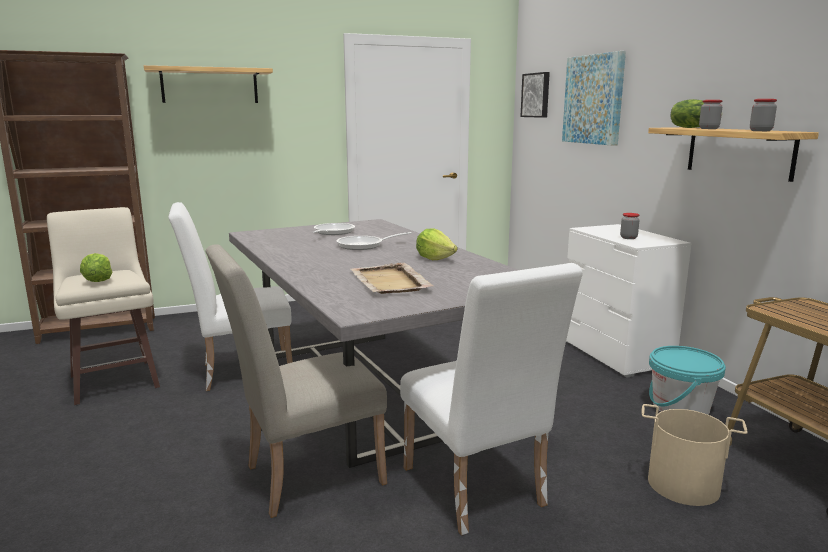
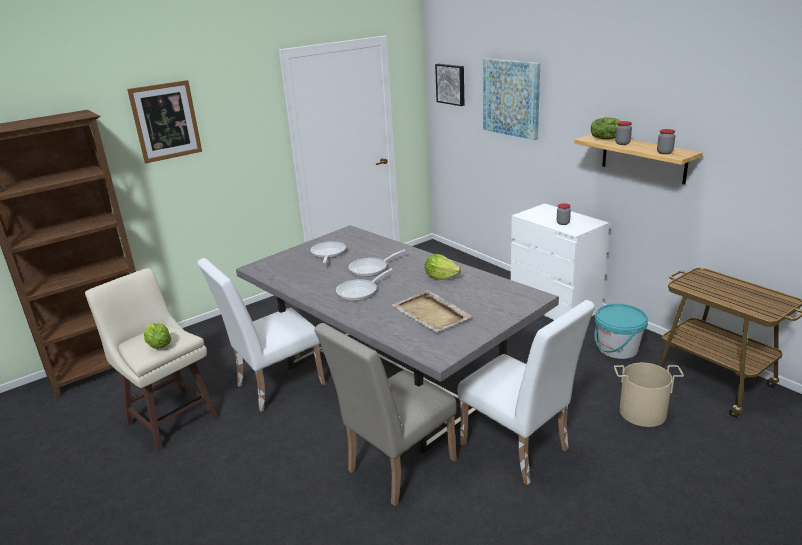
camera: 15 degrees left, 10 degrees up
shelf [144,65,273,103] -> picture [127,80,202,163]
none -> frying pan [336,268,393,301]

